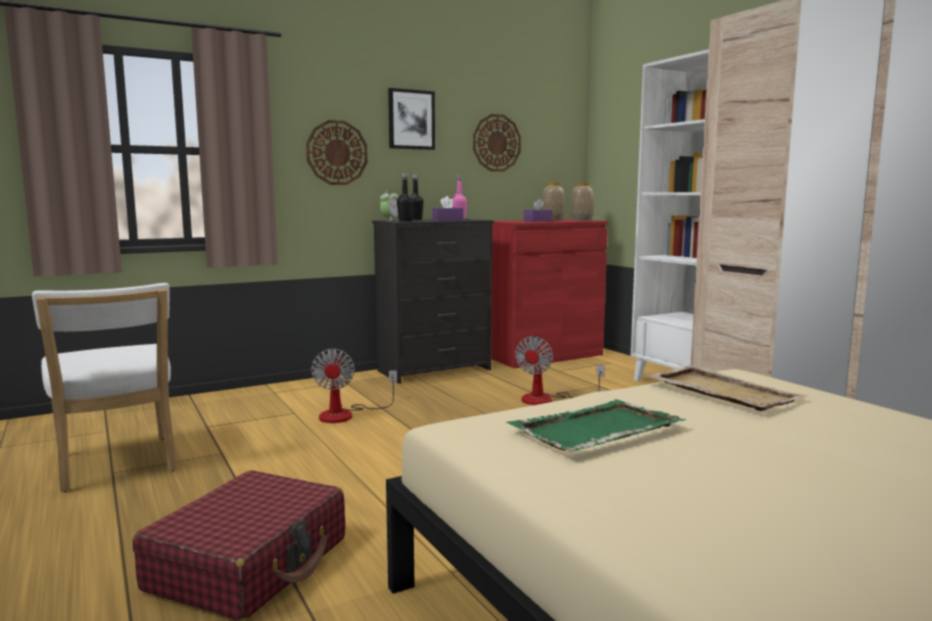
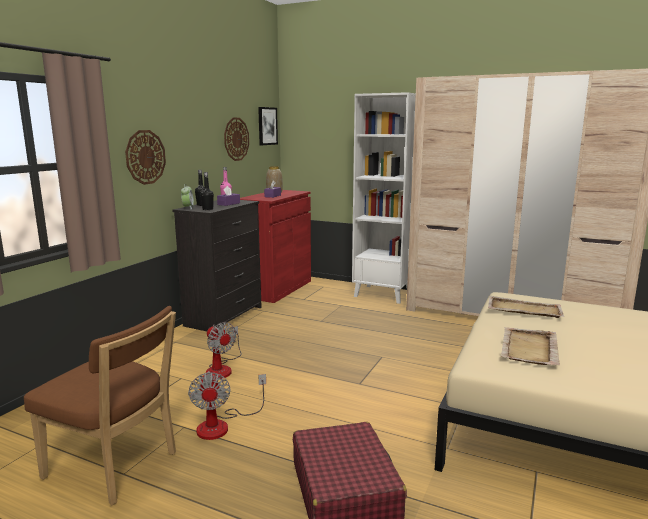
camera: 35 degrees left, 5 degrees up
white chair [32,283,177,492] -> brown chair [24,306,176,506]
picture [388,88,435,150] -> picture moved to [258,107,278,145]
green tray [506,400,687,452] -> beige tray [501,327,560,365]
fan [515,336,605,405] -> fan moved to [188,371,266,440]
vase [570,183,594,220] -> none

